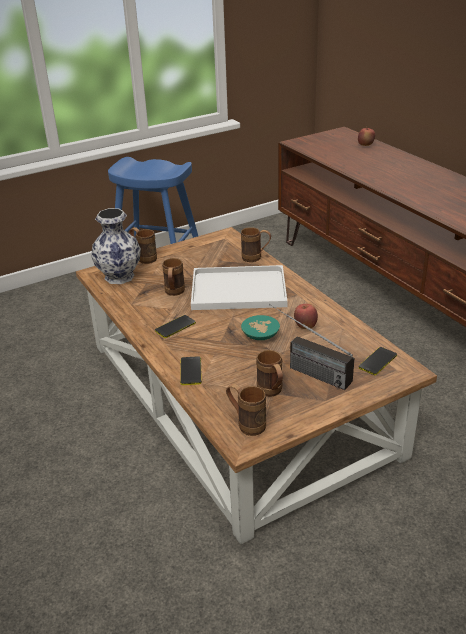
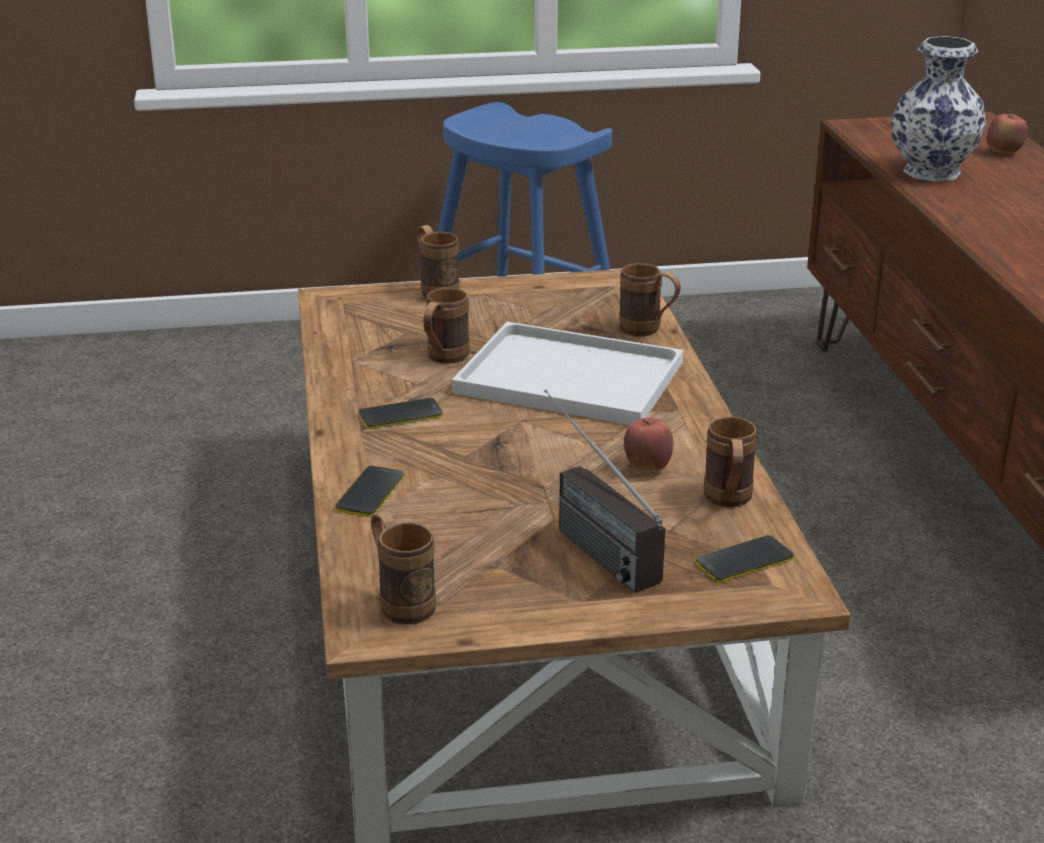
camera: 20 degrees right, 5 degrees down
vase [91,208,141,284] -> vase moved to [891,36,986,182]
turquoise bowl [241,315,280,340] -> none
brown mug [256,350,283,397] -> brown mug moved to [704,416,757,507]

